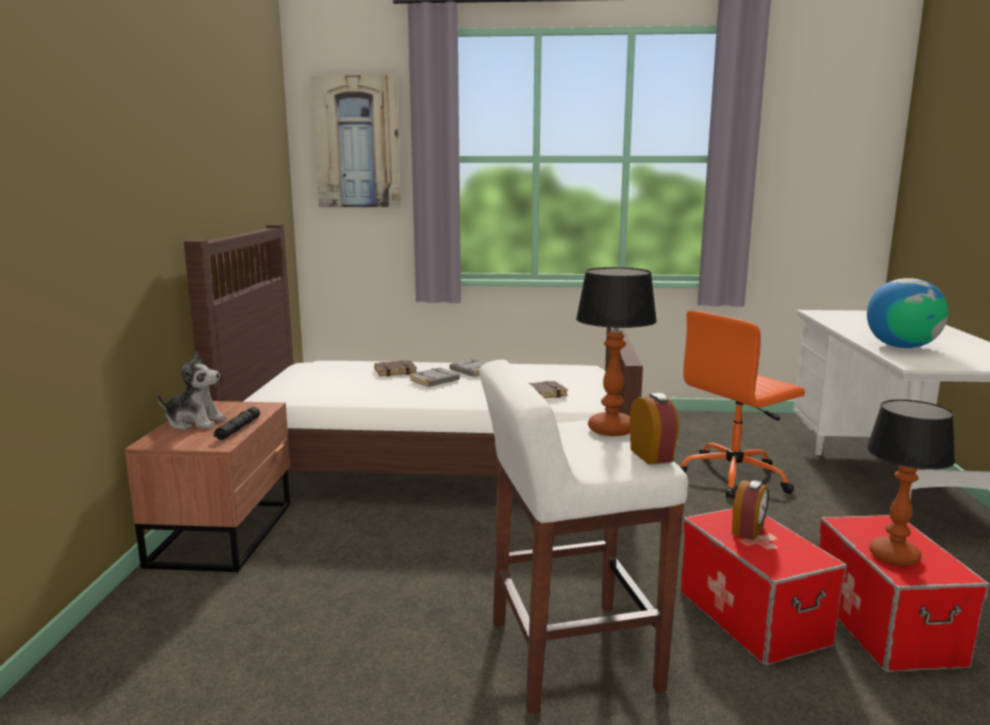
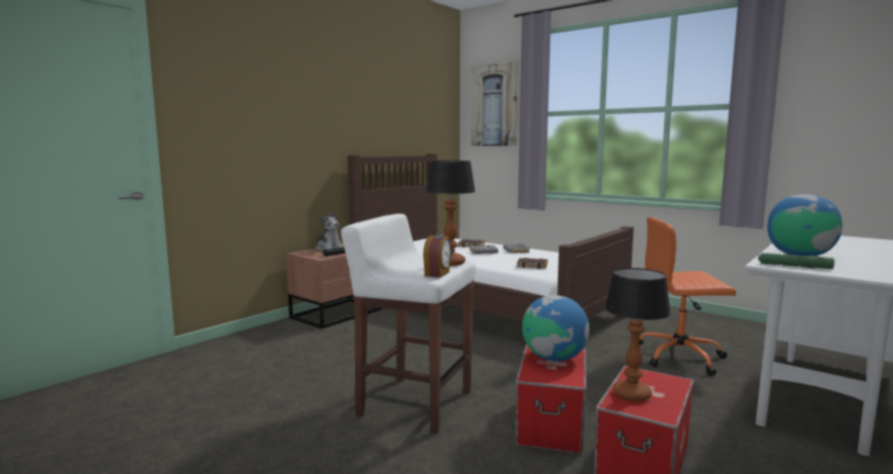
camera: 35 degrees right, 5 degrees down
alarm clock [732,480,769,540] -> globe [522,295,589,361]
none -> green flashlight [758,253,834,269]

